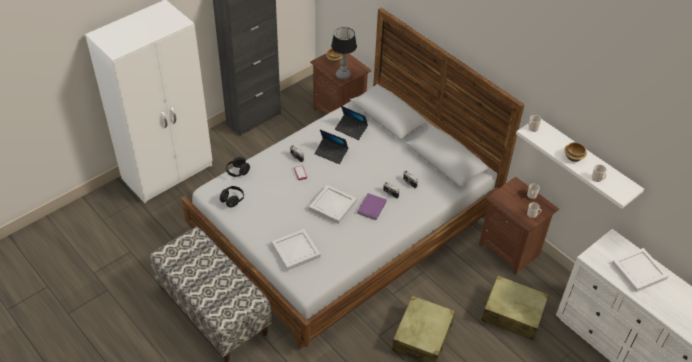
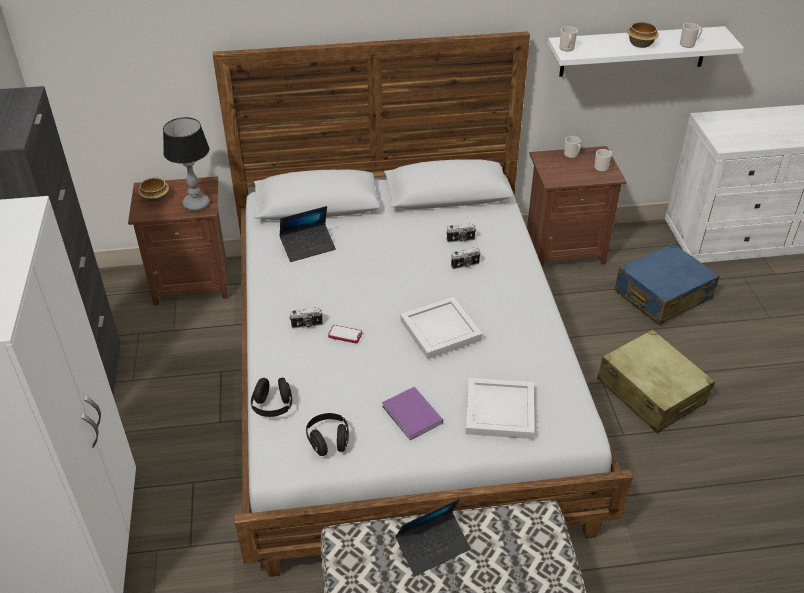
camera: 55 degrees left, 5 degrees down
laptop [314,130,348,164] -> laptop moved to [395,499,471,576]
purple book [357,193,387,220] -> purple book moved to [382,387,443,440]
beige suitcase [481,275,549,340] -> blue suitcase [614,243,720,325]
white tray [612,248,668,292] -> none

